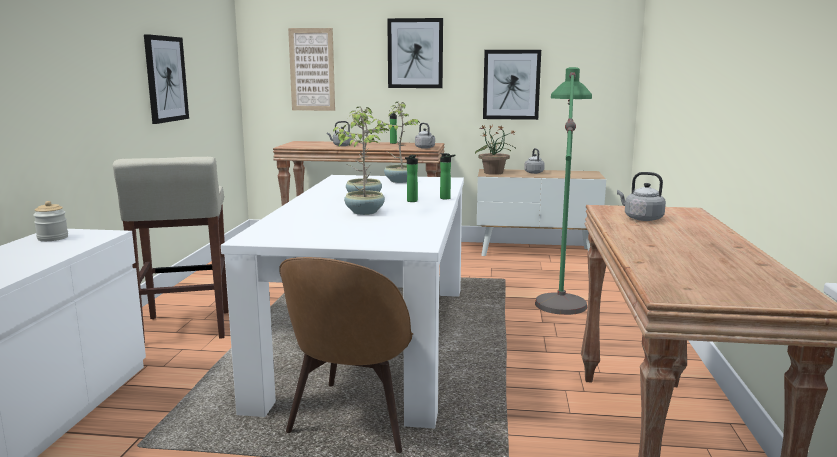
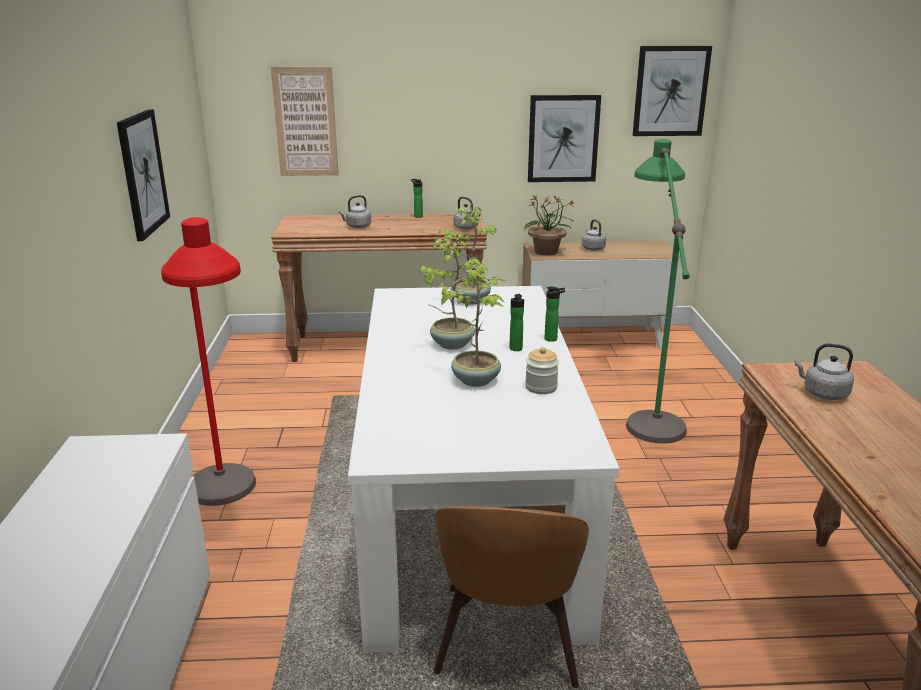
camera: 10 degrees left, 10 degrees up
jar [33,201,68,241] -> jar moved to [525,347,559,394]
beige stool [113,157,228,344] -> red floor lamp [161,217,256,506]
picture [387,18,443,88] -> picture moved to [632,46,712,136]

